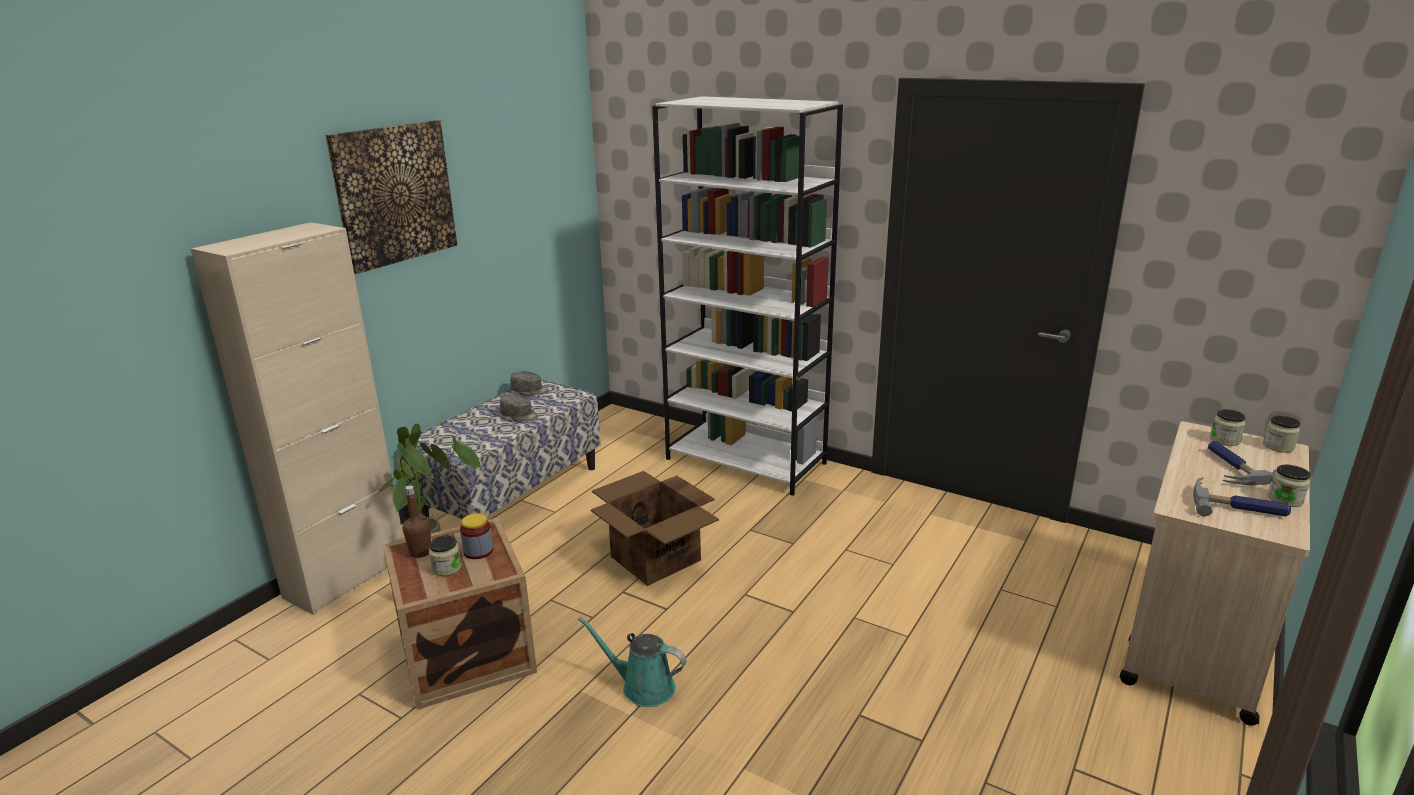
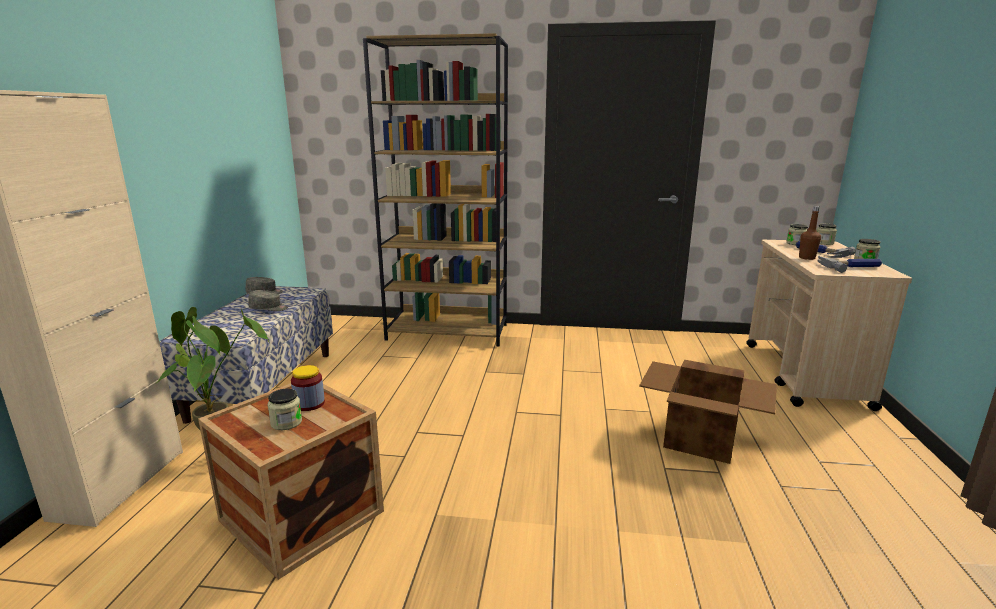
camera: 25 degrees left, 5 degrees down
picture [326,120,457,274] -> none
brown bottle [402,485,431,558] -> brown bottle moved to [799,206,821,260]
turquoise watering can [578,617,686,707] -> none
cardboard box [591,471,719,586] -> cardboard box moved to [639,360,777,464]
white bookcase [652,96,843,496] -> brown bookcase [363,33,508,346]

